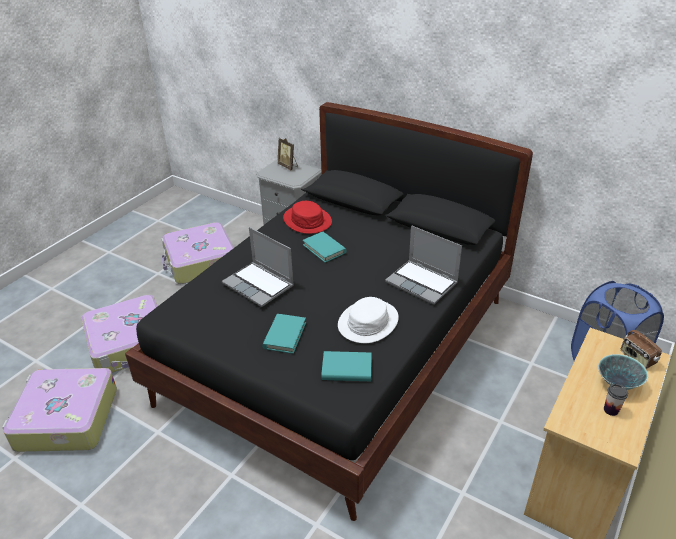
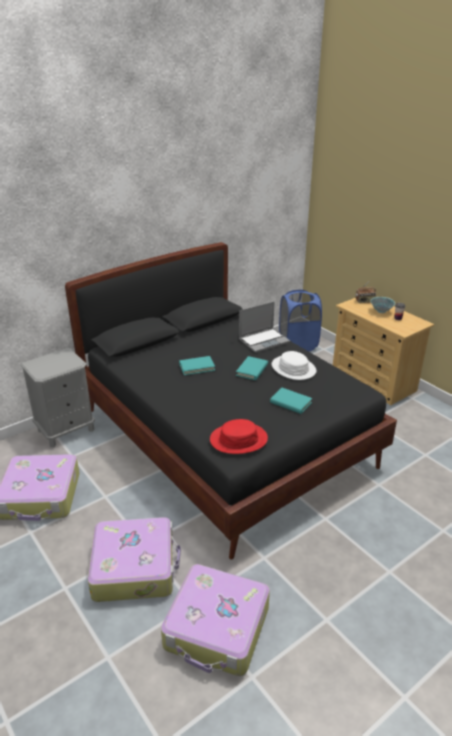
camera: 70 degrees left, 5 degrees down
laptop [222,227,294,307] -> none
picture frame [278,138,298,170] -> none
red hat [283,201,332,234] -> red hat moved to [210,419,268,454]
turquoise book [321,351,372,381] -> turquoise book moved to [236,356,268,380]

